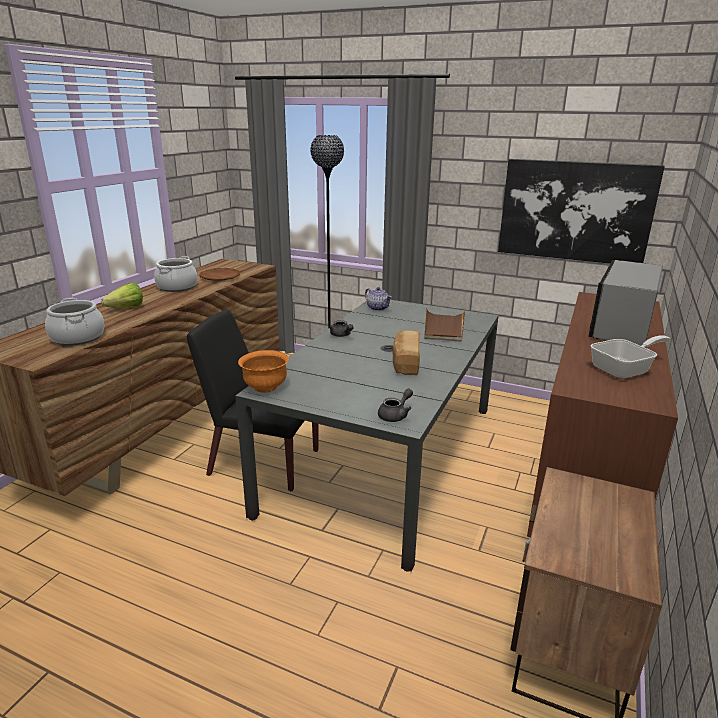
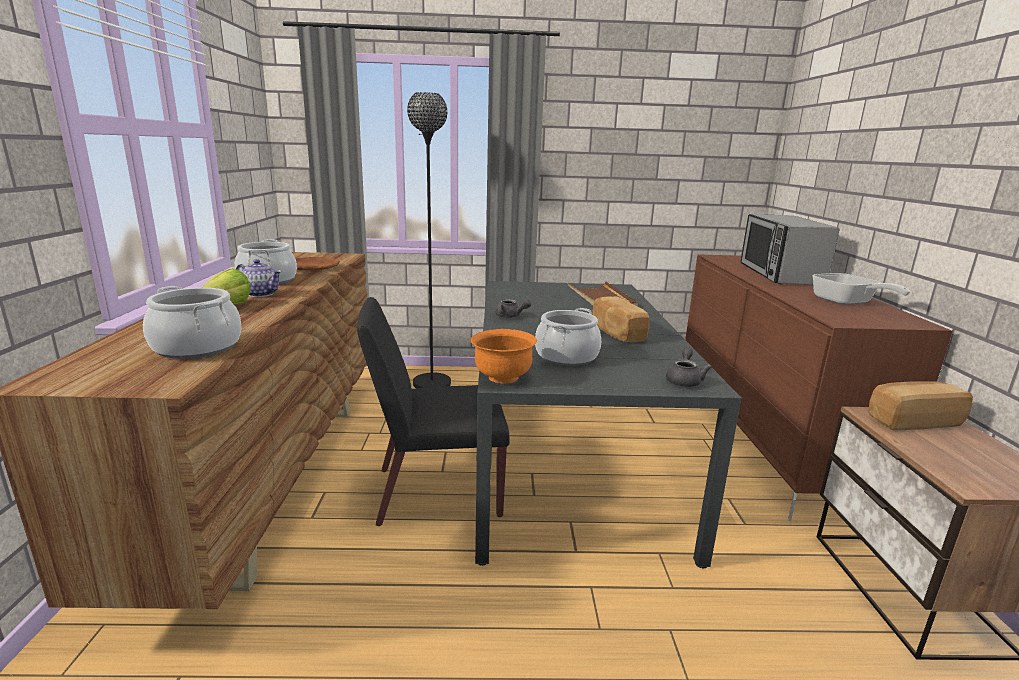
camera: 25 degrees left, 5 degrees down
teapot [365,287,392,311] -> teapot moved to [236,259,282,297]
picture [498,159,665,264] -> none
frying pan [591,335,671,379] -> frying pan turned 120 degrees clockwise [812,273,910,305]
none -> cooking pot [535,308,601,366]
none -> bread [868,381,973,430]

